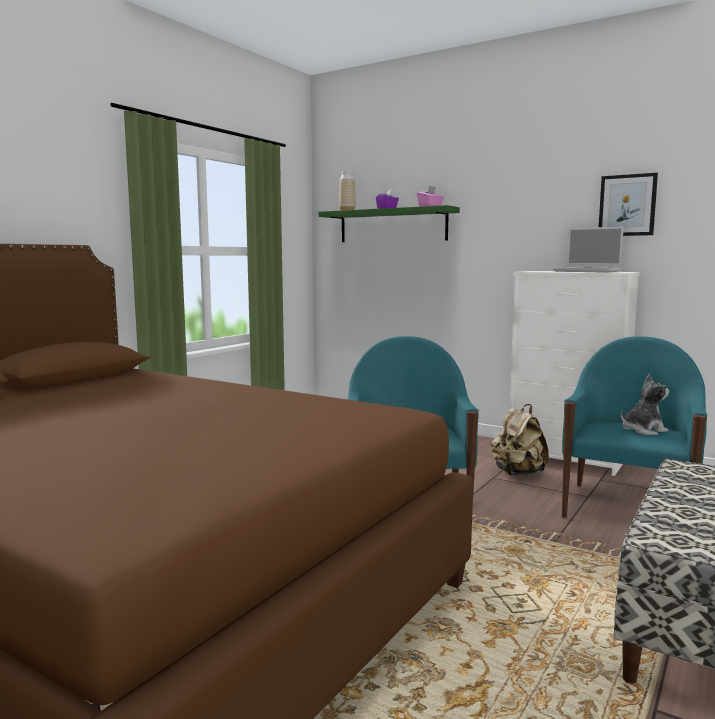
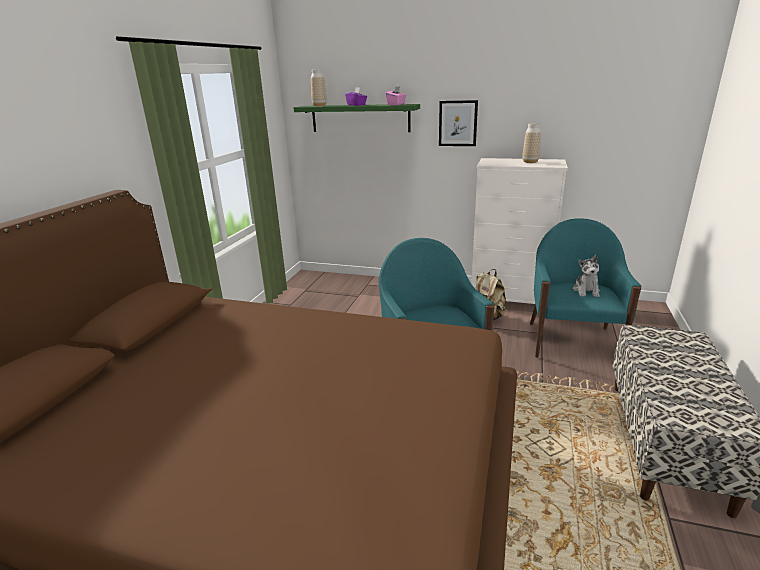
camera: 15 degrees left, 15 degrees up
laptop [553,227,624,272] -> vase [522,123,541,163]
picture [599,173,658,236] -> picture moved to [439,100,478,146]
plush toy [621,374,669,435] -> plush toy turned 135 degrees clockwise [573,255,600,297]

